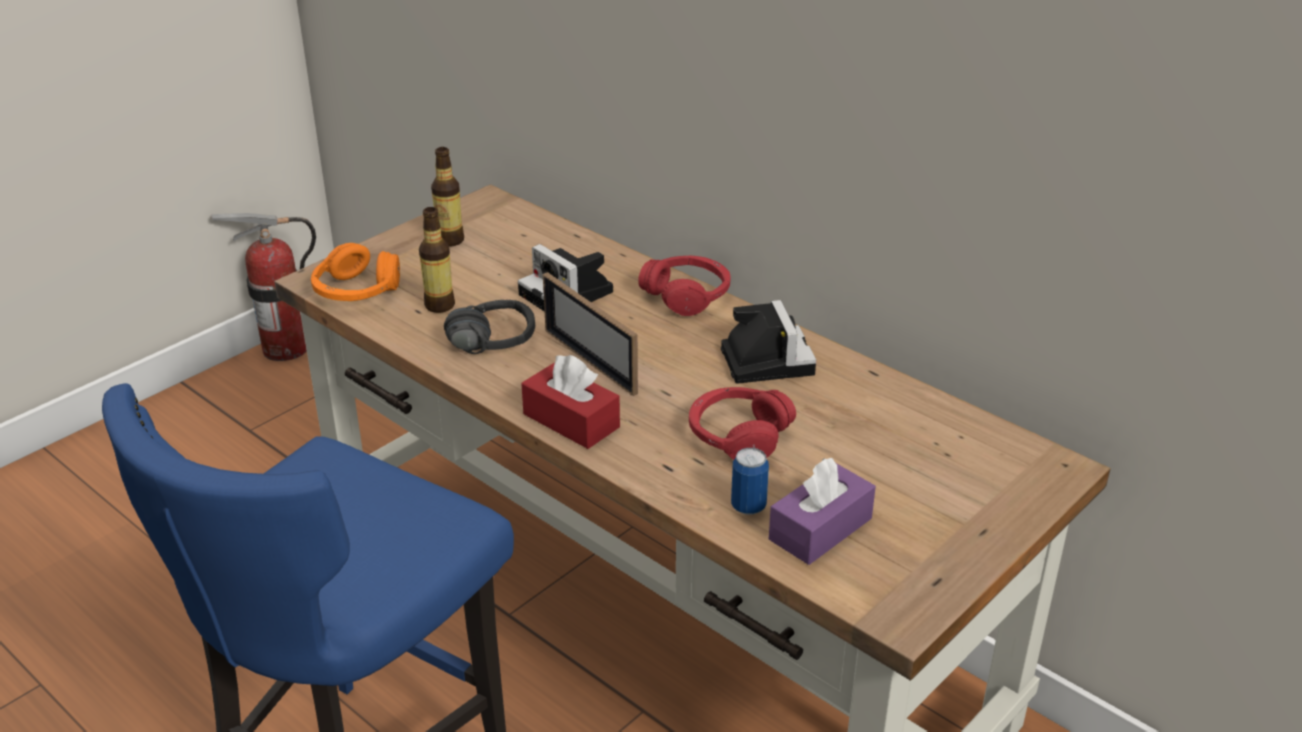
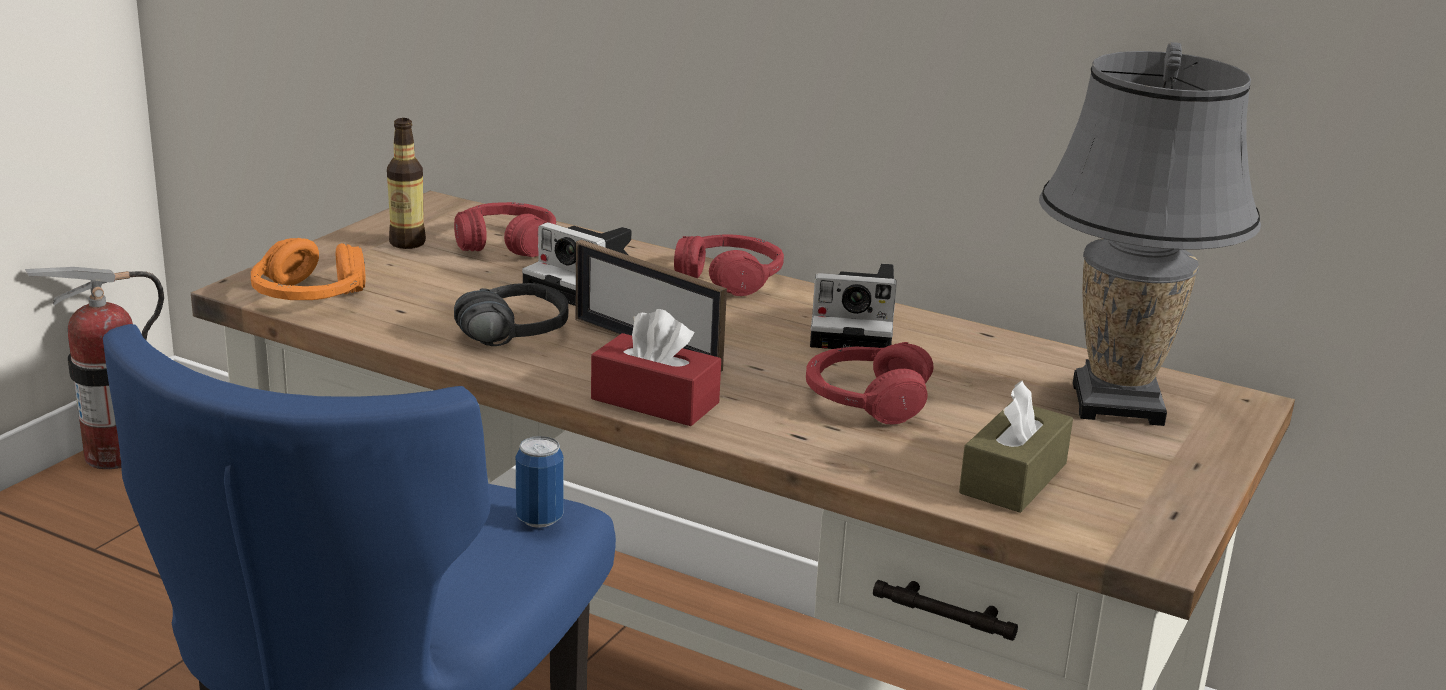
camera: 15 degrees left, 10 degrees down
bottle [419,207,455,313] -> none
camera [721,300,816,384] -> camera turned 120 degrees clockwise [810,264,896,349]
can [731,448,769,515] -> can moved to [516,436,564,528]
purple tissue box [769,458,876,565] -> brown tissue box [959,381,1073,513]
none -> red headphones [454,202,556,257]
none -> grey table lamp [1039,42,1261,426]

